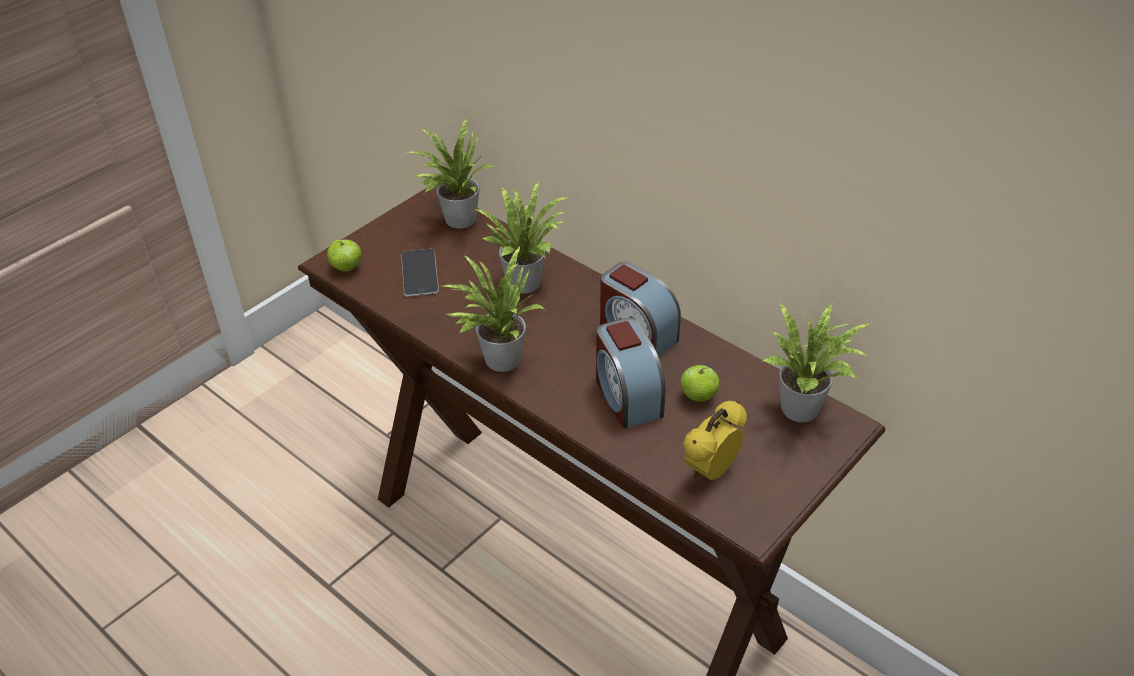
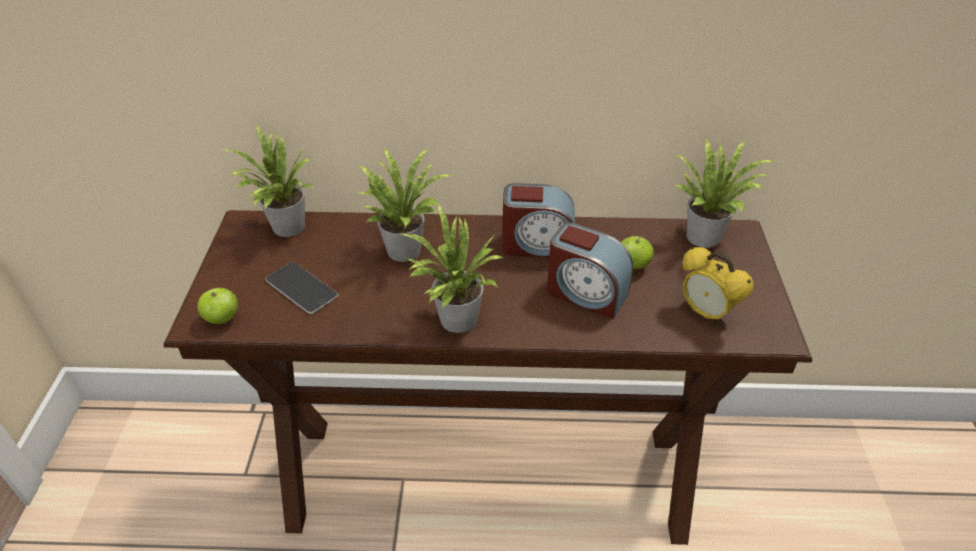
camera: 40 degrees left, 0 degrees up
alarm clock [683,401,747,480] -> alarm clock turned 45 degrees counterclockwise [682,247,754,325]

